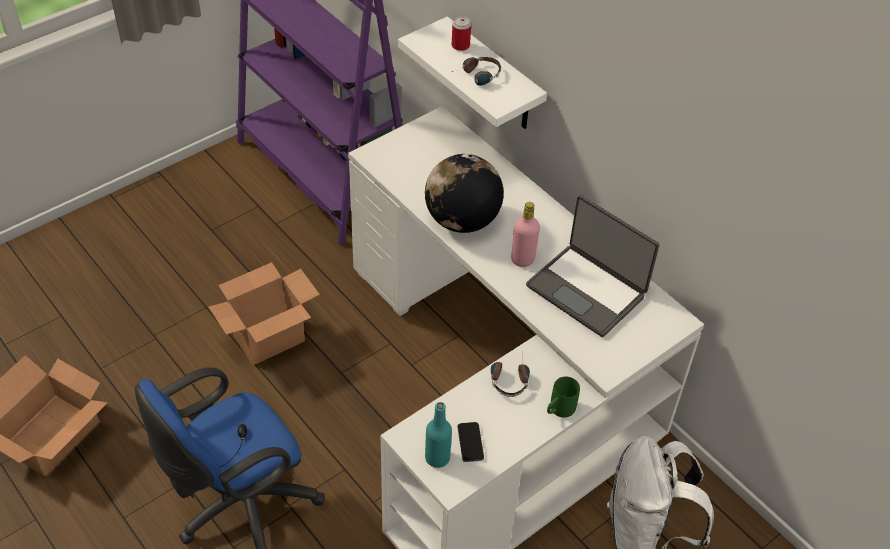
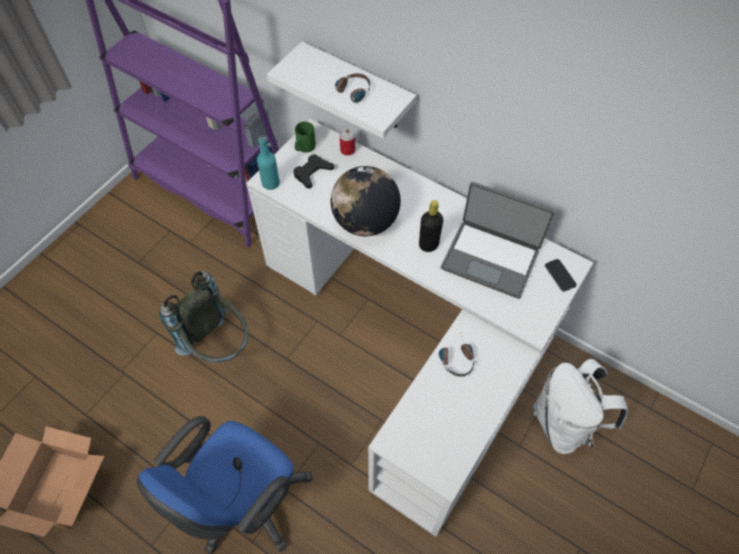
camera: 15 degrees left, 10 degrees up
cardboard box [209,262,320,365] -> grey backpack [159,271,248,362]
turquoise bottle [425,402,452,468] -> turquoise bottle moved to [257,136,280,190]
can [452,16,471,51] -> can moved to [340,128,355,156]
phone [457,422,484,462] -> phone moved to [545,259,577,292]
pink bottle [511,202,540,267] -> black bottle [419,200,443,252]
green mug [547,376,580,418] -> green mug moved to [295,121,316,153]
none -> black game controller [293,154,334,189]

